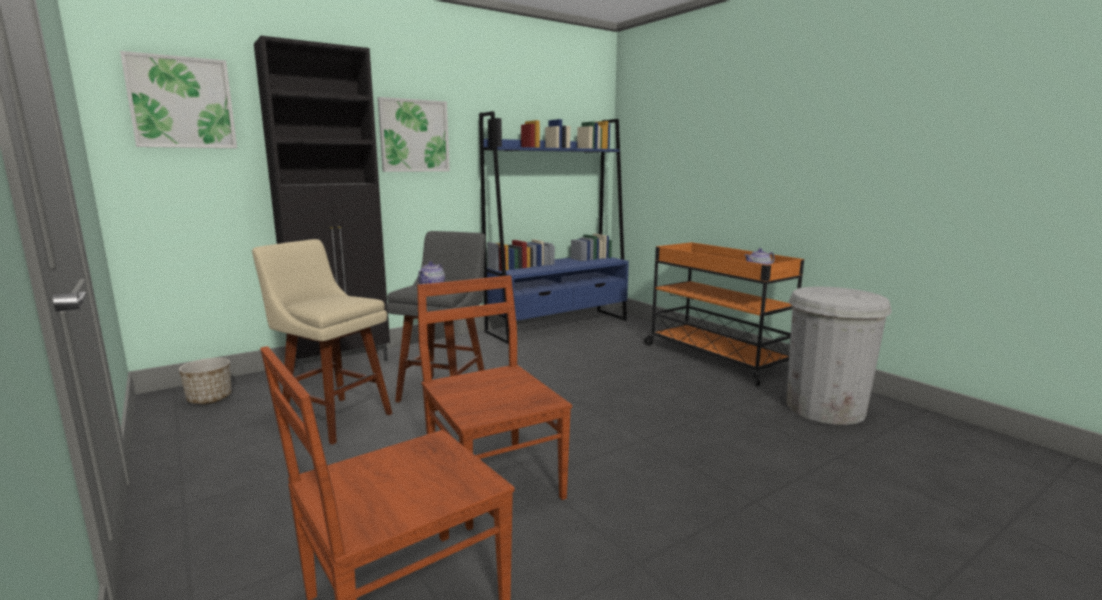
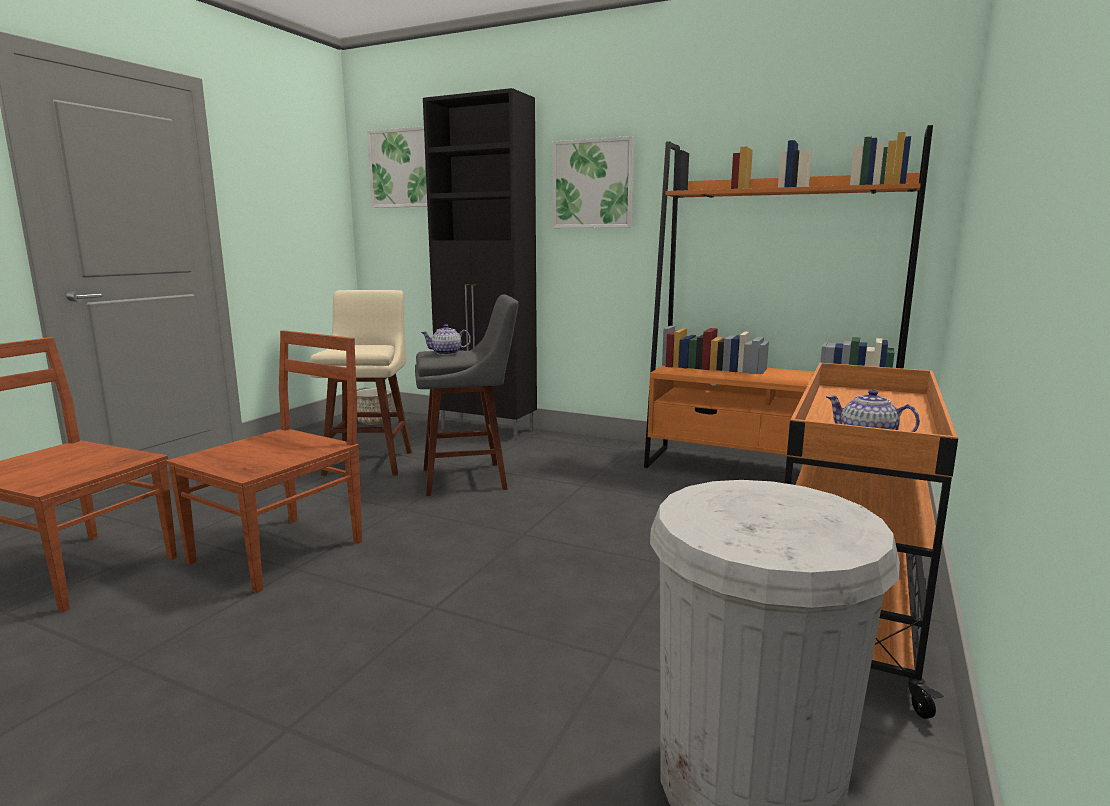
camera: 60 degrees right, 0 degrees up
blue bookcase [479,111,629,344] -> orange bookcase [644,125,933,468]

